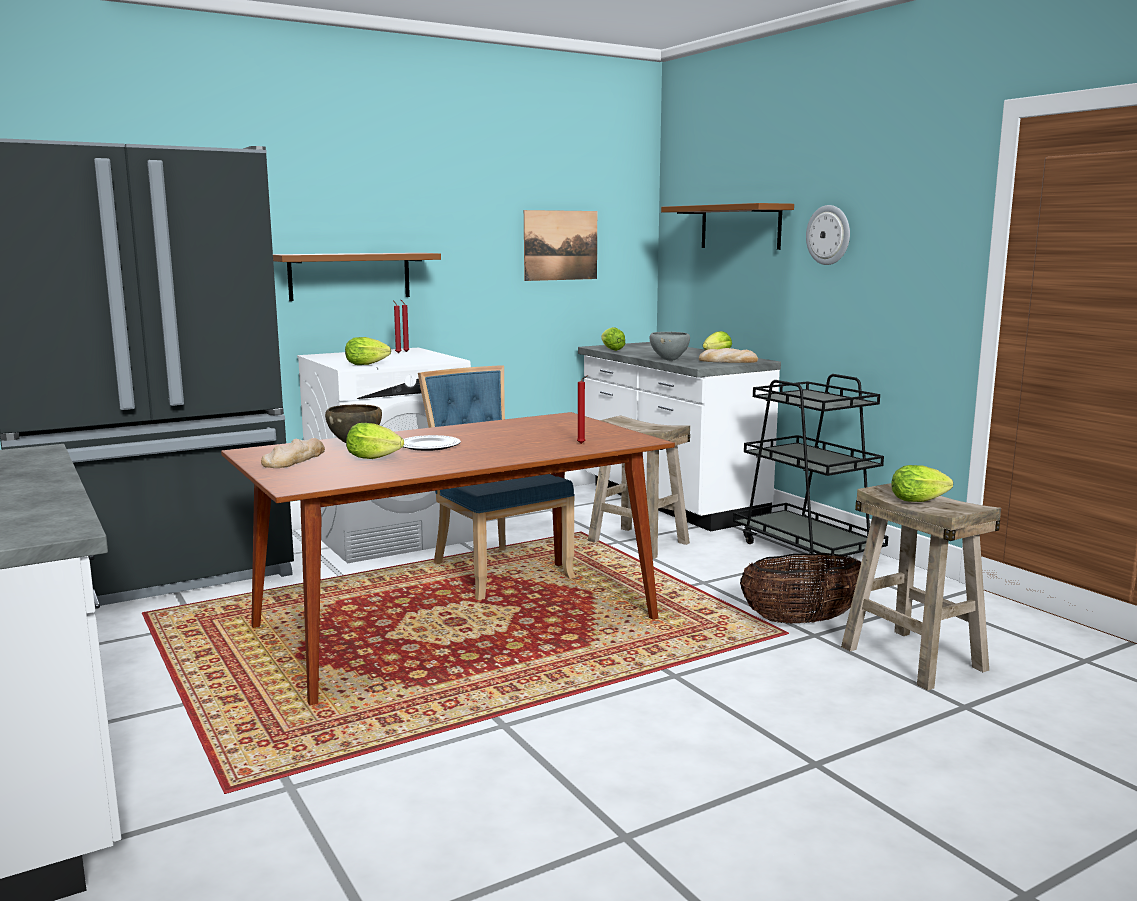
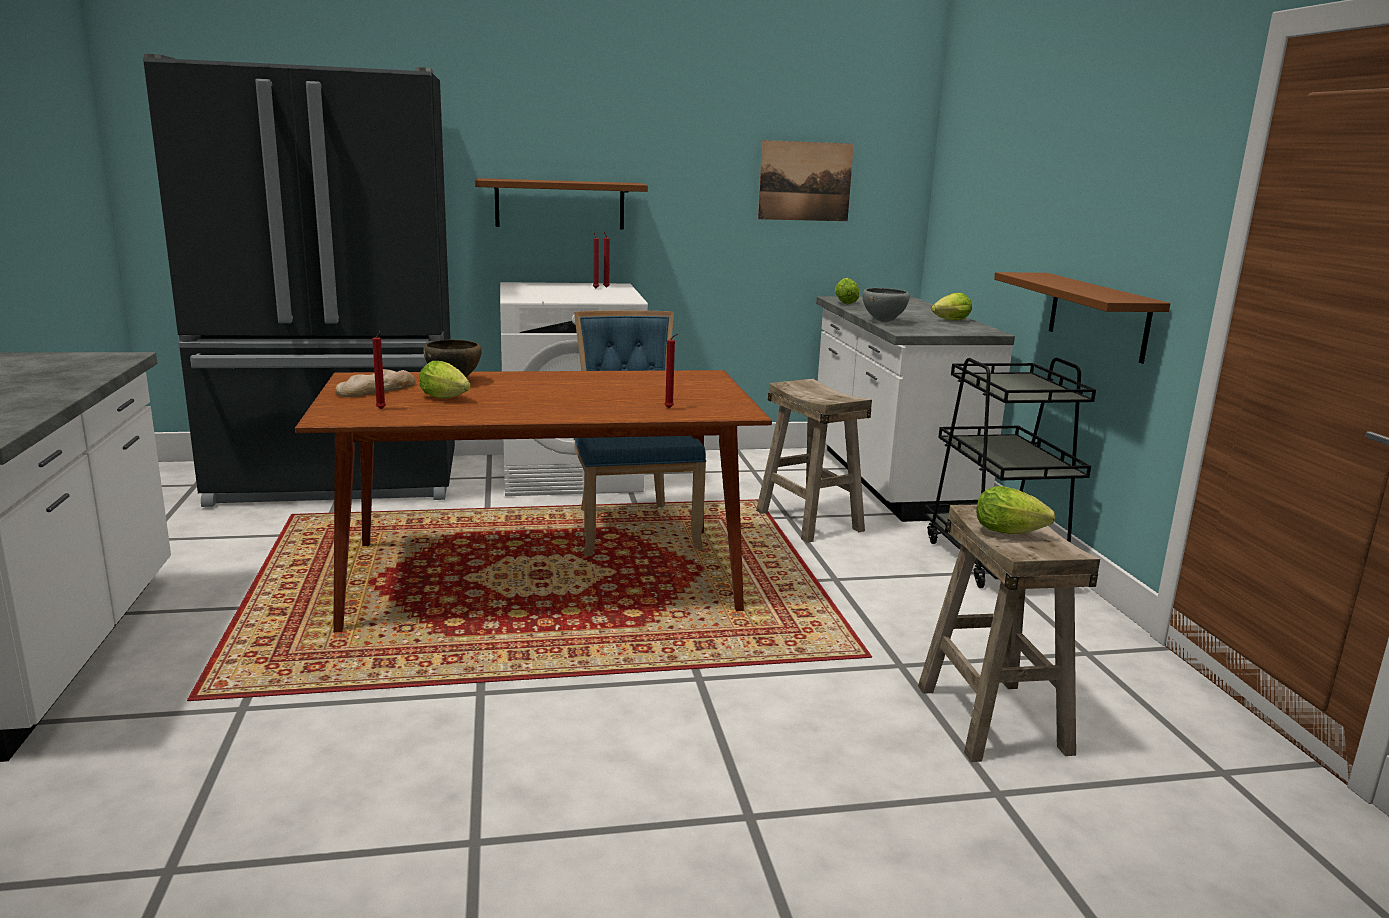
camera: 20 degrees right, 5 degrees up
lettuce [345,337,391,365] -> none
plate [403,435,461,451] -> none
brown shelf [661,203,794,250] -> brown shelf moved to [994,272,1170,364]
bread [699,348,758,363] -> none
basket [740,553,861,624] -> none
wall clock [806,205,850,265] -> none
none -> red candle [372,331,386,409]

